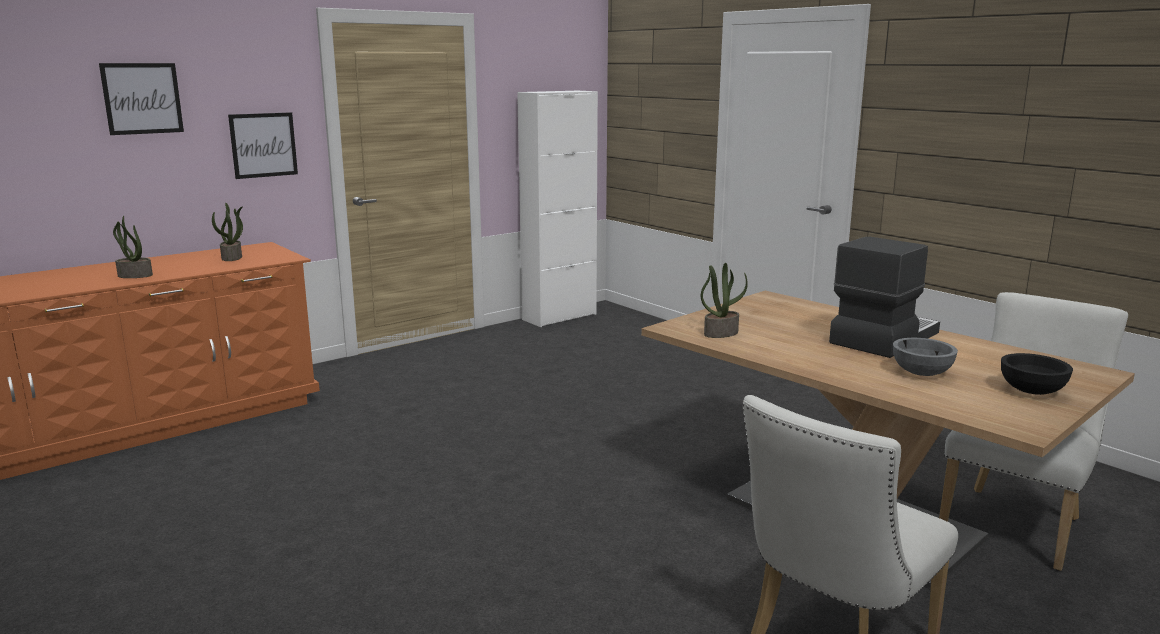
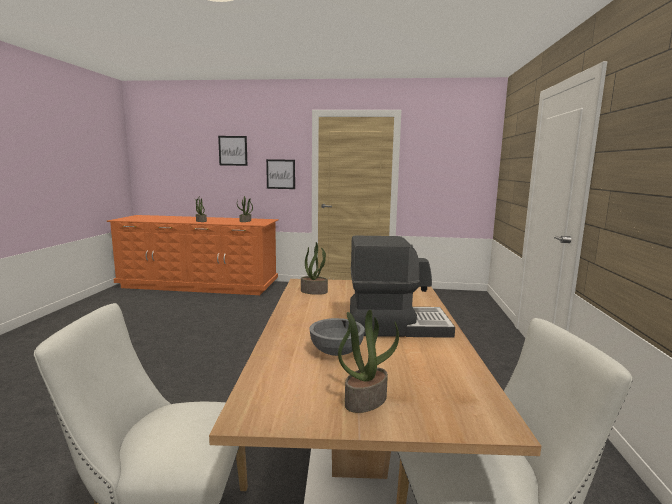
camera: 45 degrees right, 5 degrees down
white cabinet [517,91,598,327] -> none
black bowl [1001,353,1073,395] -> potted plant [338,310,399,413]

